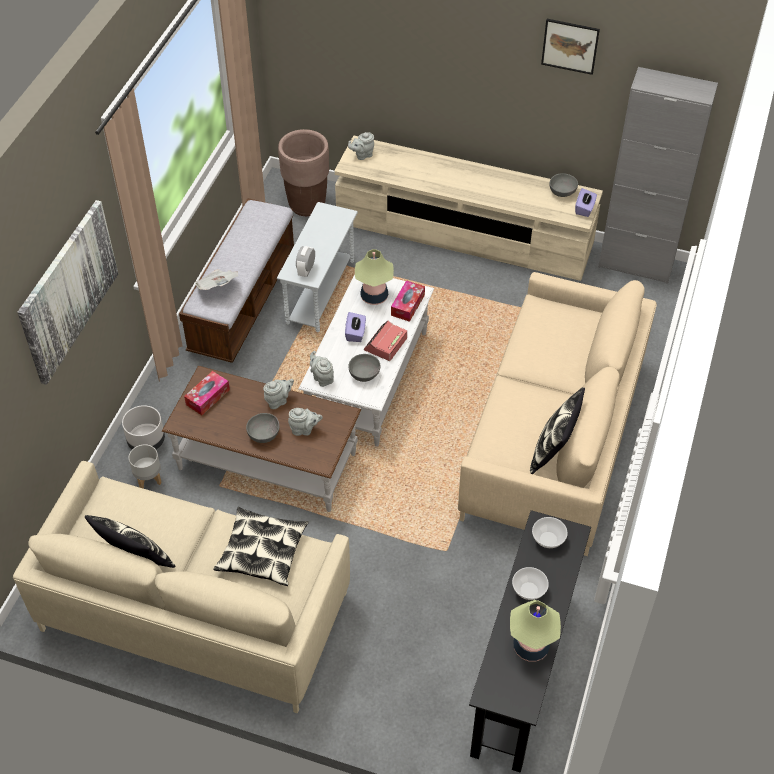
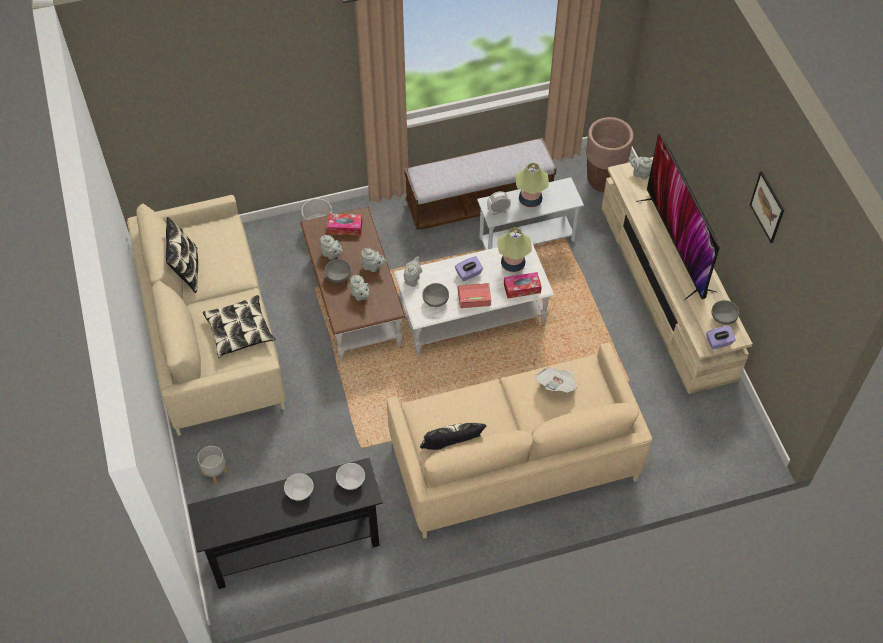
camera: 55 degrees right, 5 degrees up
picture [17,200,118,385] -> none
grey planter [129,444,162,489] -> grey planter moved to [198,446,228,484]
newspaper [195,269,238,290] -> newspaper moved to [535,367,577,393]
table lamp [510,600,561,662] -> table lamp moved to [516,163,549,208]
grey cabinet [598,67,718,284] -> none
none -> grey teapot [320,235,343,260]
none -> television [635,133,719,300]

